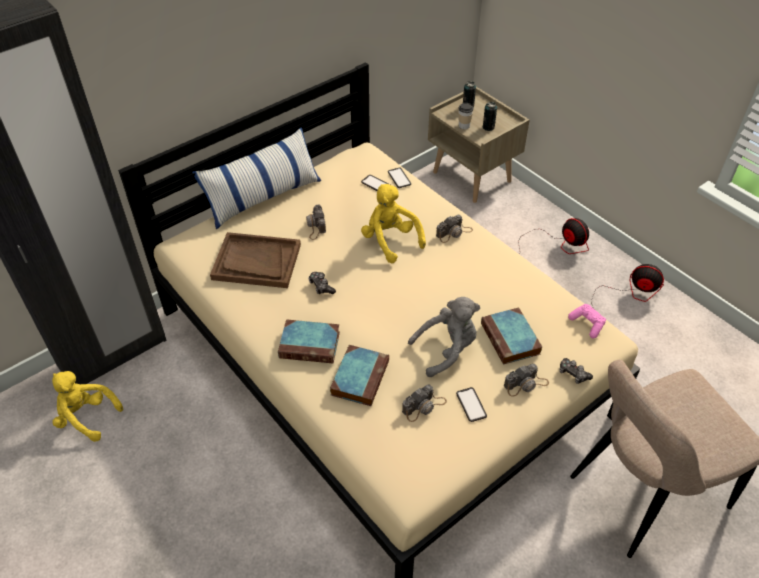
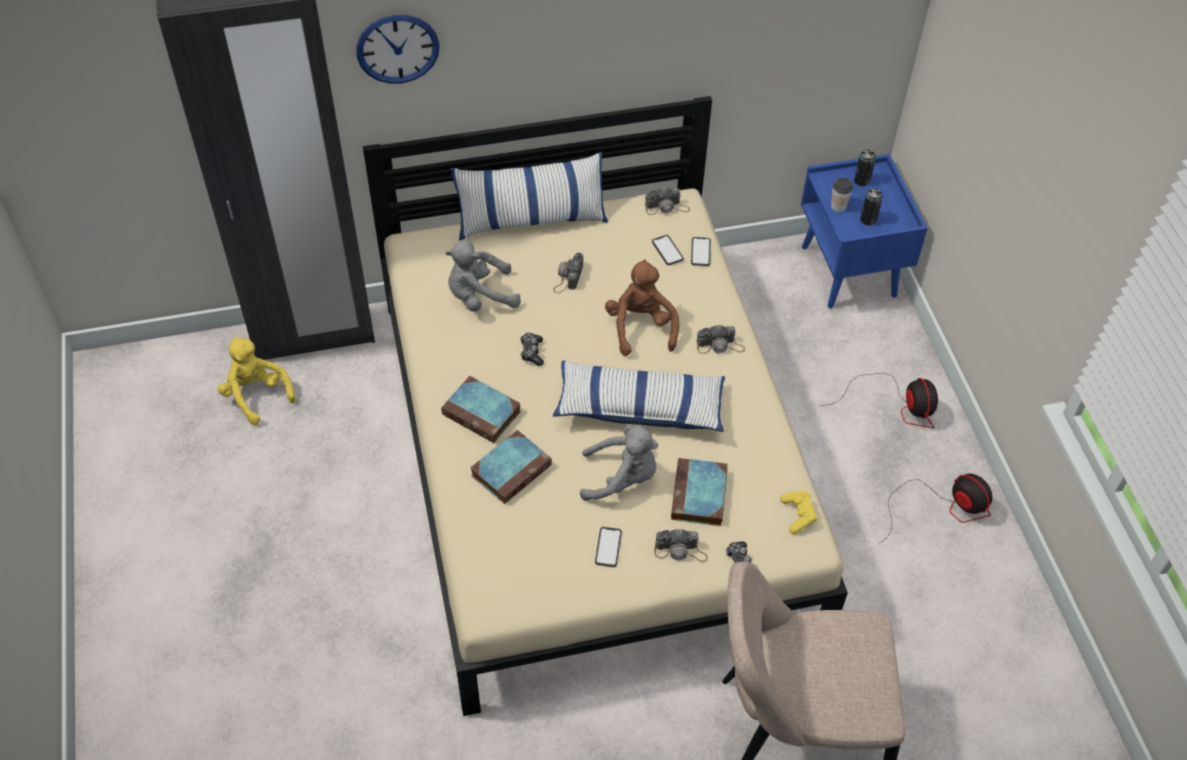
camera: 25 degrees right, 5 degrees up
brown tray [210,232,301,288] -> grey plush toy [445,240,521,312]
yellow plush toy [361,184,426,263] -> brown plush toy [605,259,679,356]
camera [402,384,447,422] -> camera moved to [645,187,690,215]
beige nightstand [428,87,530,203] -> blue nightstand [801,154,928,309]
pink game controller [568,304,606,338] -> yellow game controller [780,490,817,534]
none -> wall clock [356,15,440,84]
none -> pillow [553,361,725,432]

